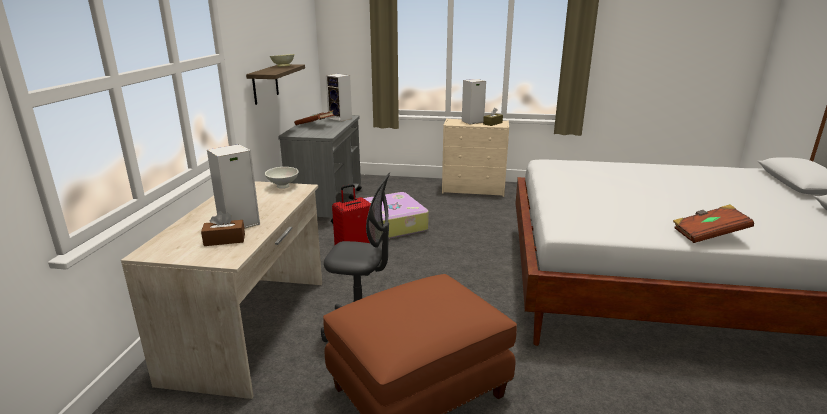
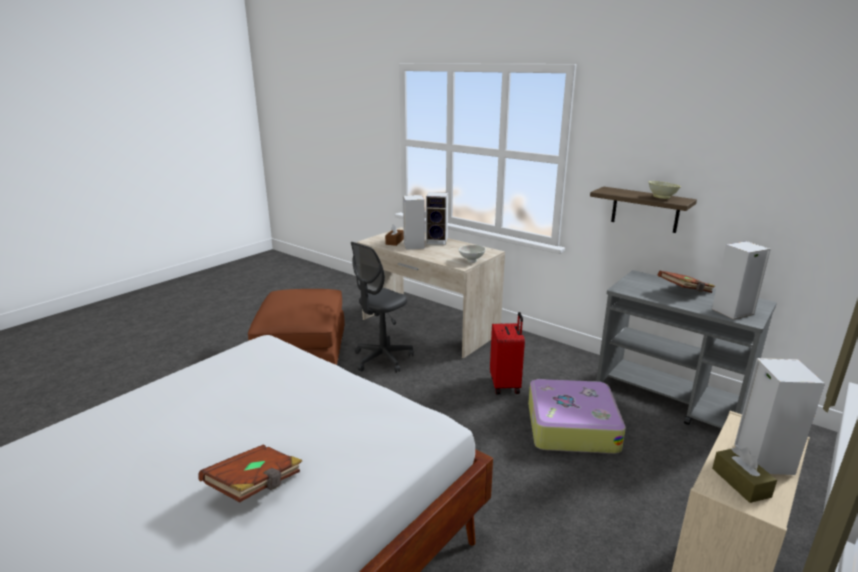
camera: 120 degrees right, 0 degrees up
brown book [673,204,754,243] -> brown book moved to [198,445,302,502]
none -> speaker [426,192,448,245]

